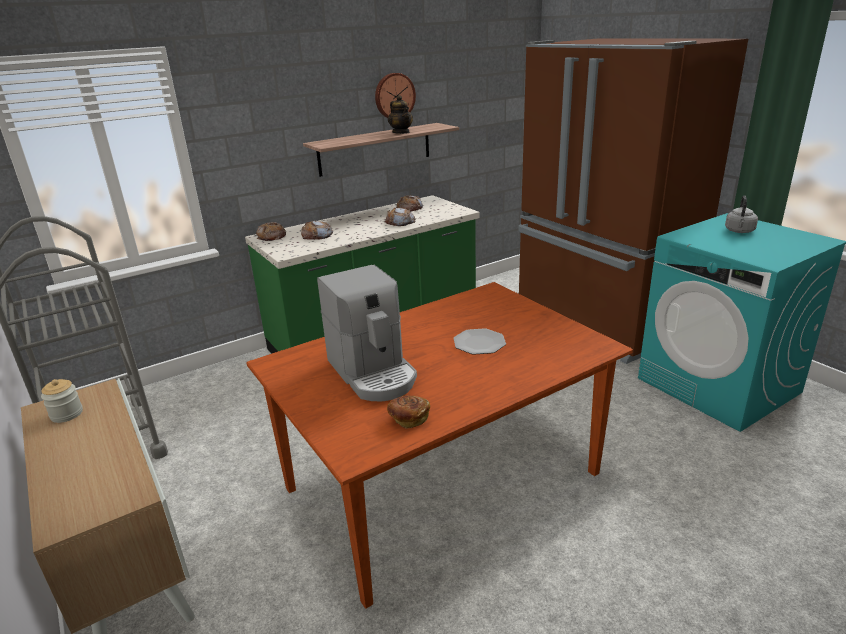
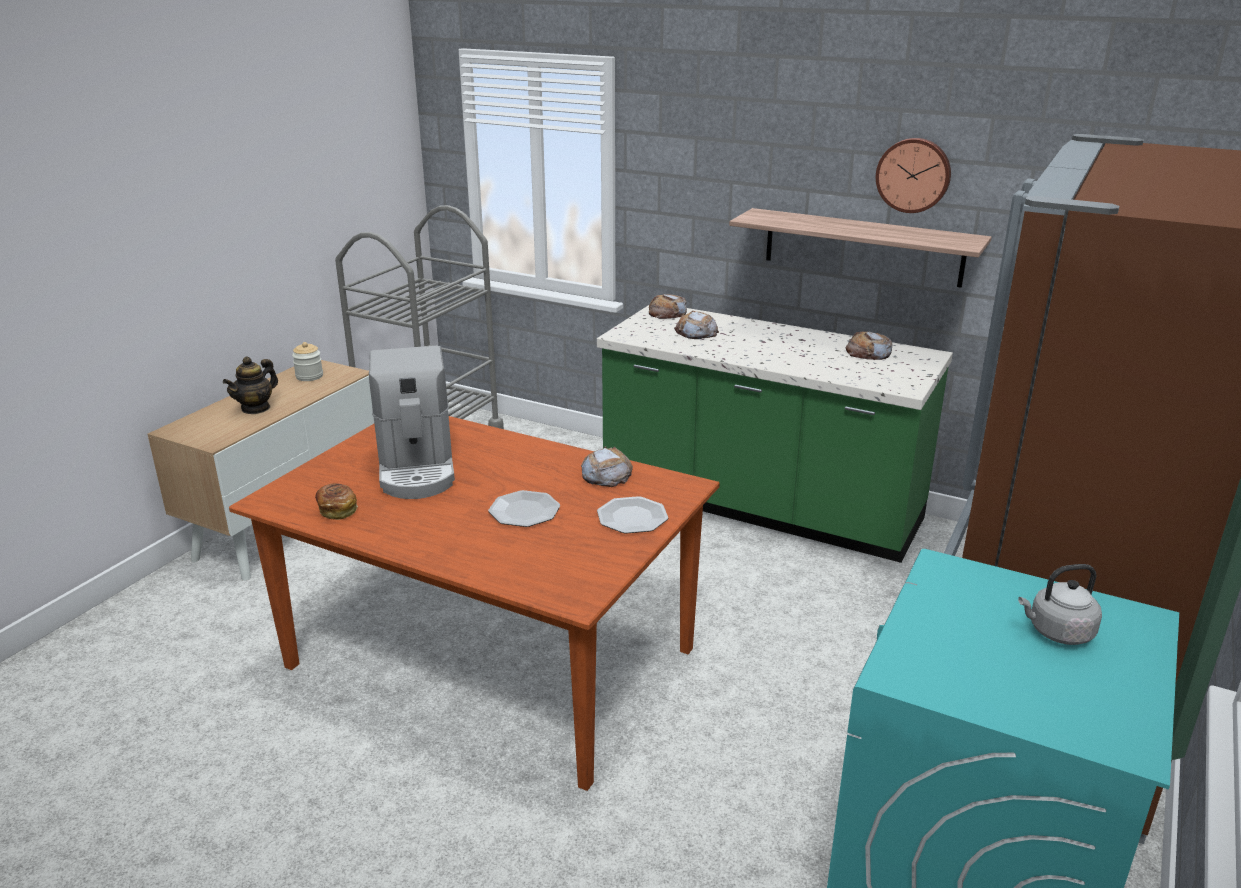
camera: 60 degrees right, 0 degrees up
coffee machine [317,265,417,402] -> coffee machine turned 45 degrees counterclockwise [369,346,455,499]
bread [384,208,416,226] -> bread moved to [581,447,633,487]
teapot [388,95,413,134] -> teapot moved to [223,357,278,414]
none -> plate [597,496,668,533]

